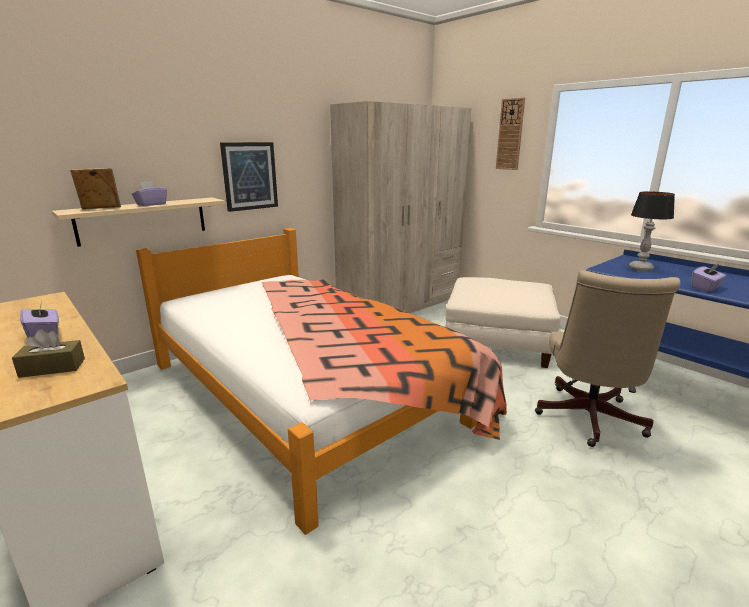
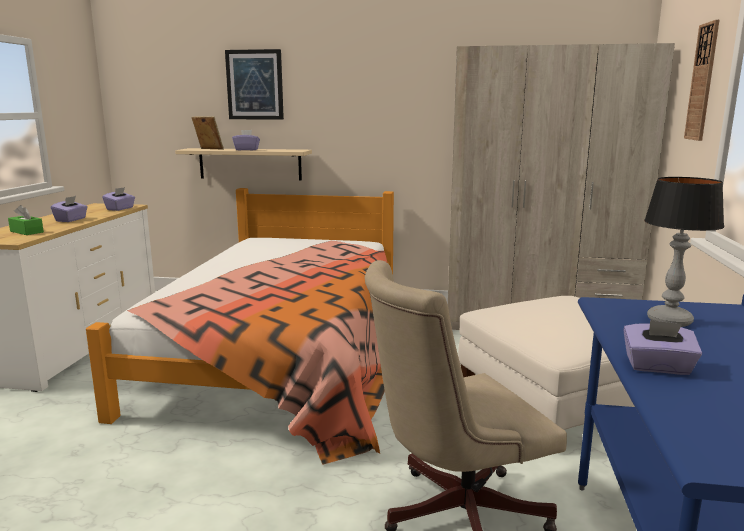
camera: 50 degrees right, 5 degrees down
brown tissue box [12,329,85,378] -> green tissue box [8,205,44,235]
picture [220,142,278,212] -> picture moved to [225,49,284,120]
none -> purple tissue box [102,187,135,211]

